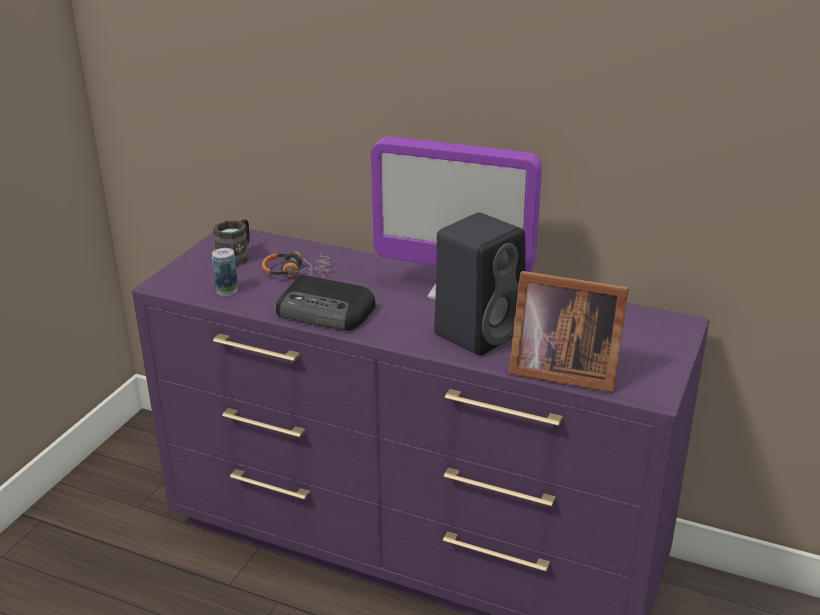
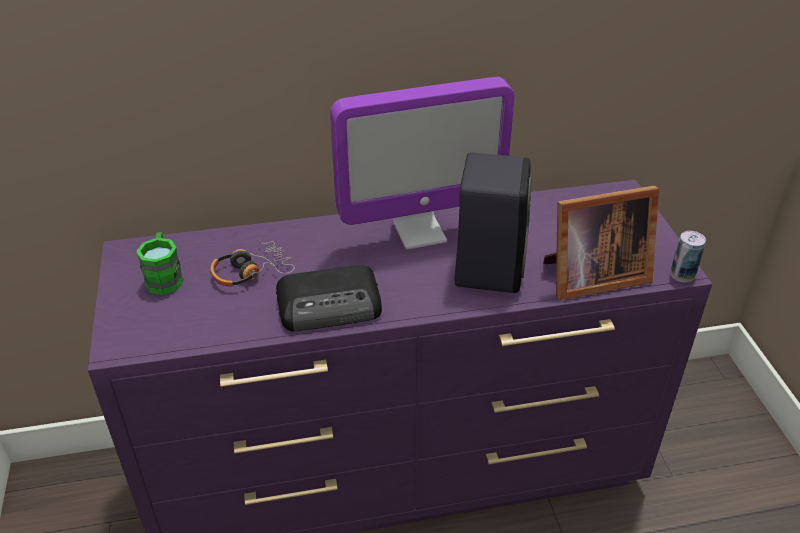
camera: 35 degrees left, 10 degrees up
can [212,248,238,296] -> can moved to [671,231,706,283]
brown mug [213,219,250,267] -> green mug [136,232,184,295]

